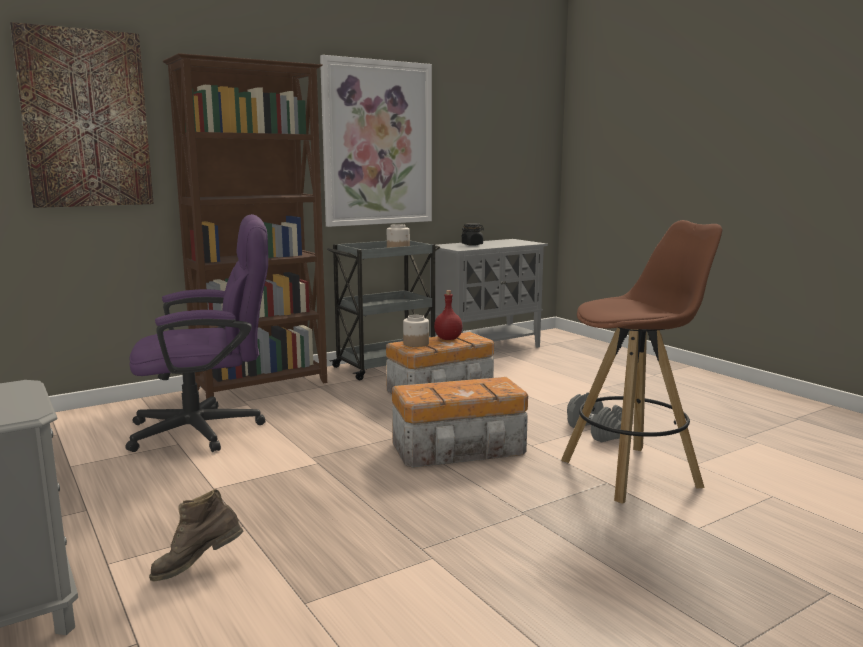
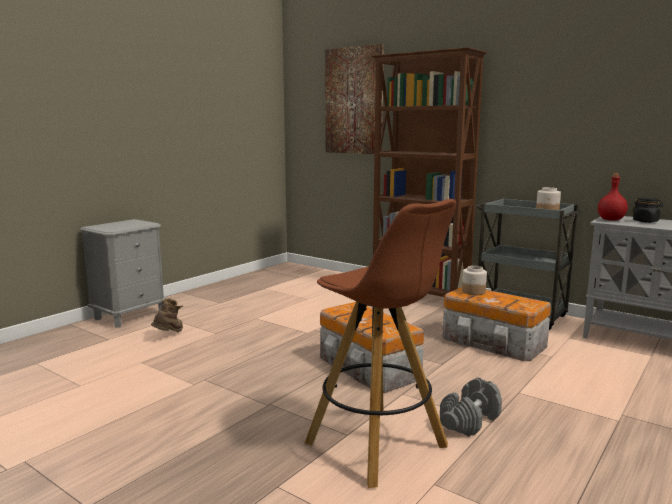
camera: 70 degrees right, 0 degrees up
purple office chair [125,214,268,452] -> none
brown boot [149,489,243,582] -> brown boot turned 60 degrees clockwise [151,298,183,332]
picture [320,55,432,227] -> none
red bottle [434,290,463,340] -> red bottle moved to [598,173,628,221]

